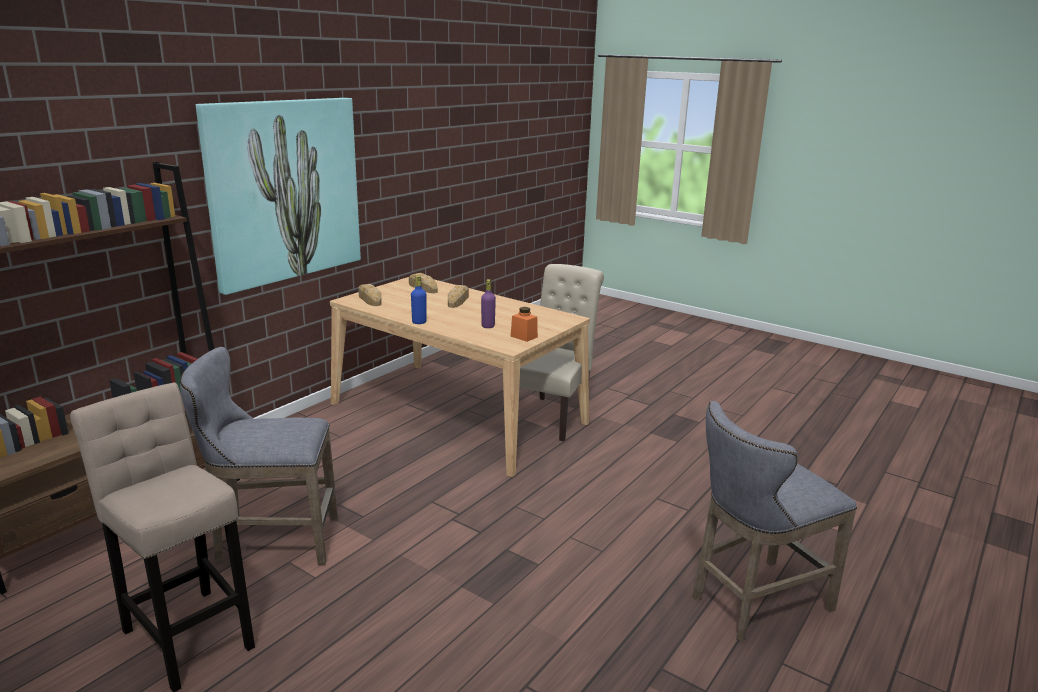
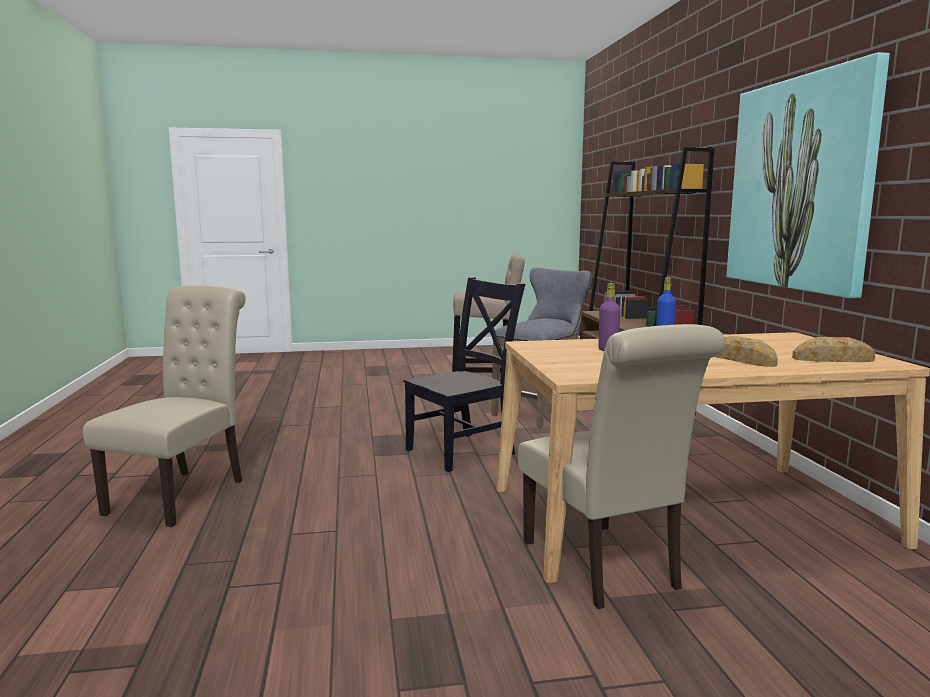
camera: 135 degrees right, 10 degrees down
bread [358,284,382,306] -> none
orange jar [511,307,538,342] -> none
grey stool [692,401,857,642] -> beige chair [83,285,246,527]
none -> black chair [403,277,525,472]

